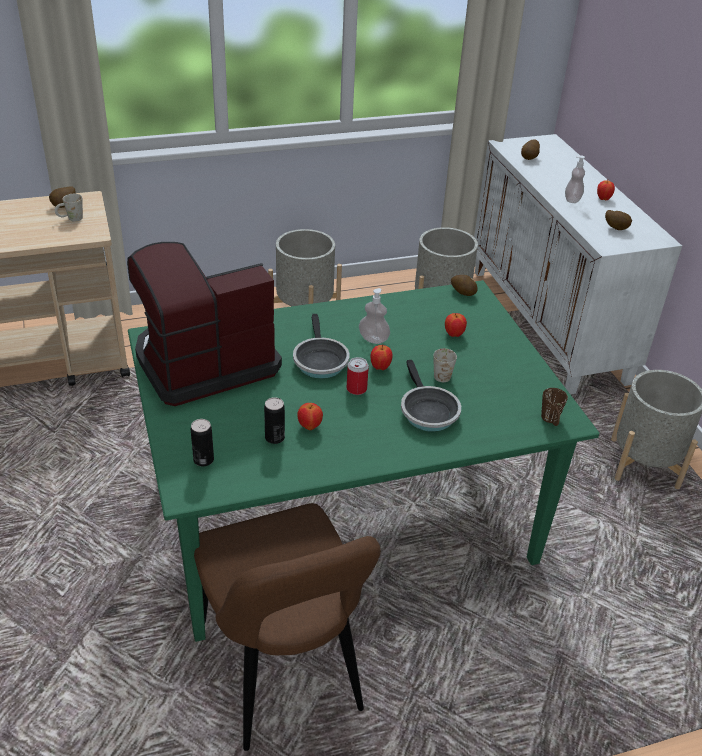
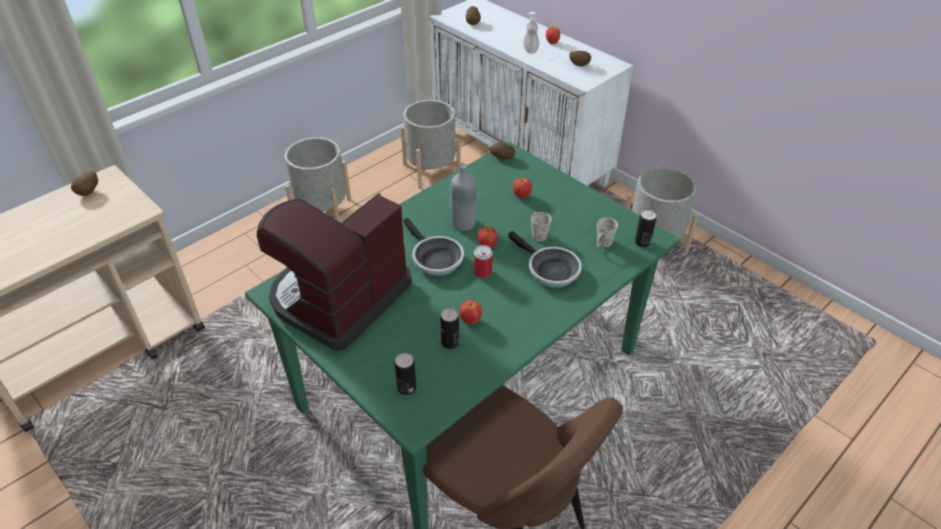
camera: 25 degrees left, 5 degrees up
white mug [55,194,83,222] -> white mug moved to [596,217,618,247]
soap dispenser [359,288,390,344] -> grey bottle [450,164,477,231]
brown mug [541,388,568,426] -> can [635,210,656,247]

